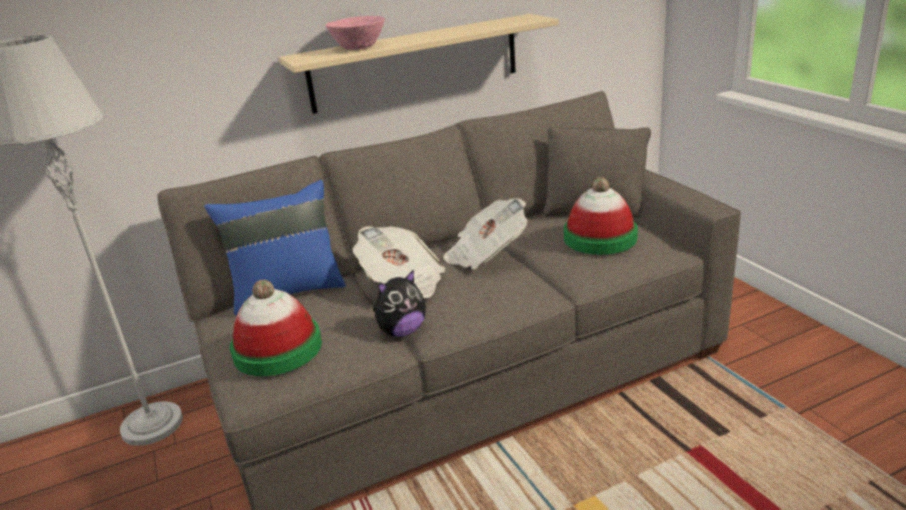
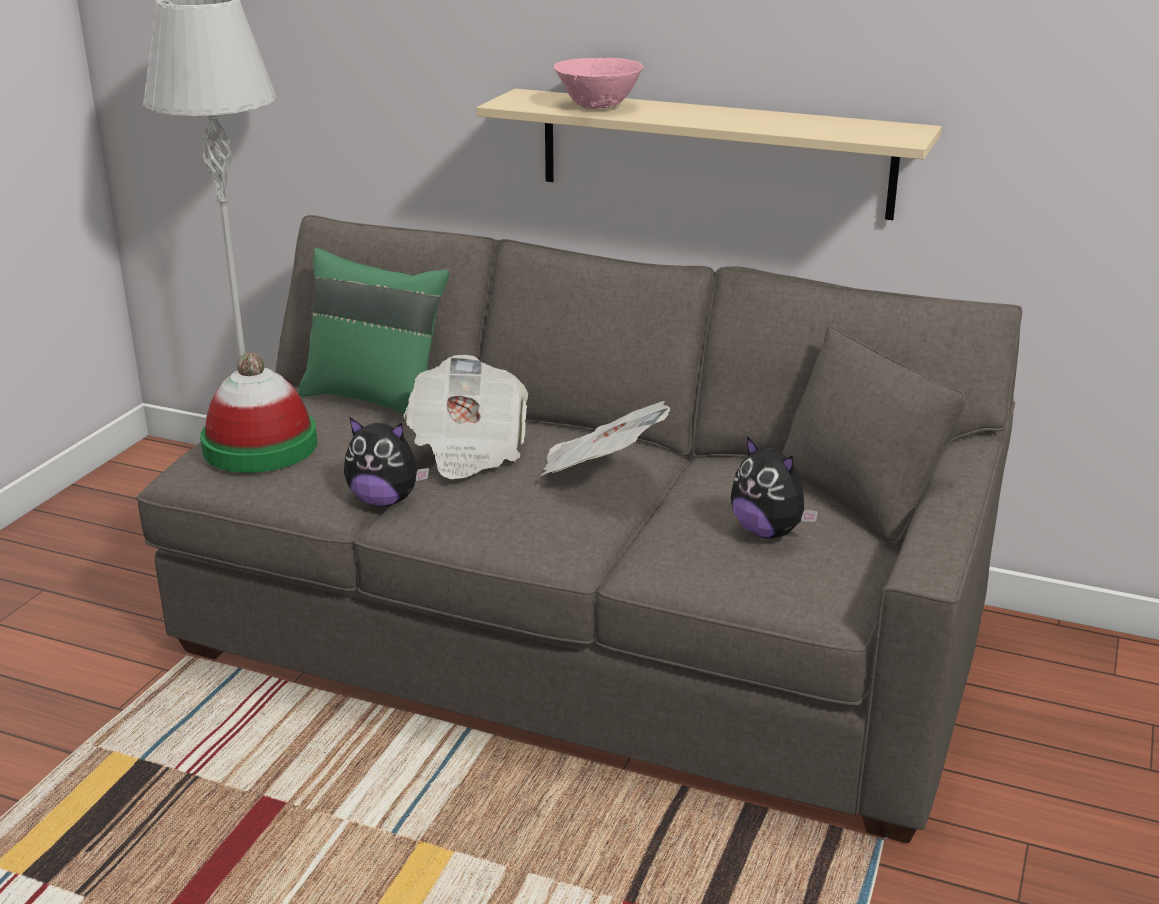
camera: 45 degrees right, 0 degrees up
blue pillow [204,180,346,315] -> green pillow [298,248,449,415]
hat [564,177,638,255] -> plush toy [731,436,818,539]

